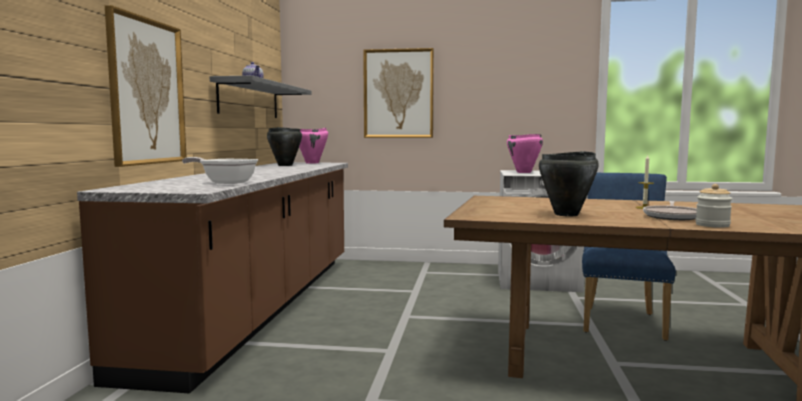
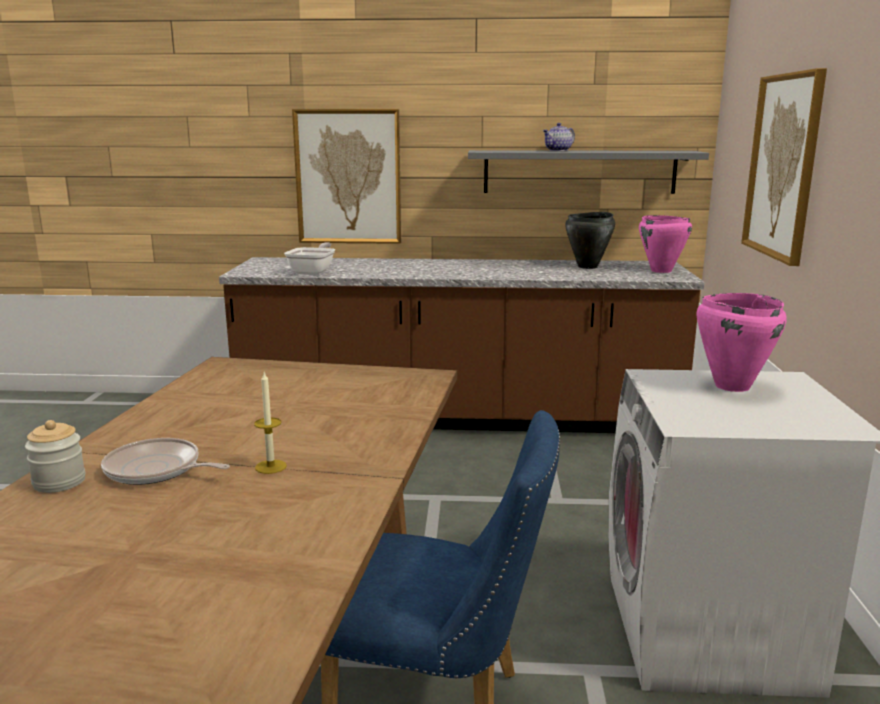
camera: 85 degrees right, 10 degrees up
black cooking pot [539,151,598,216] -> none

